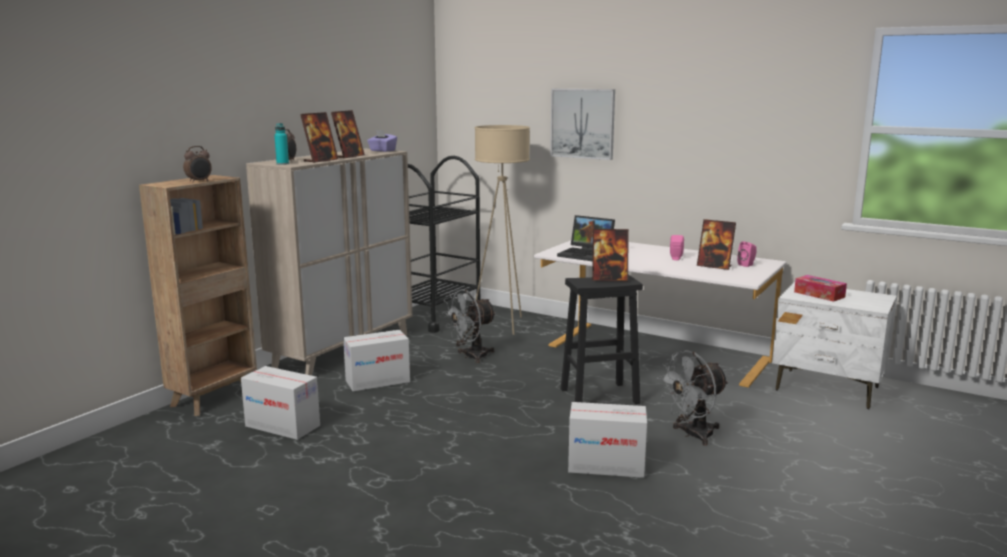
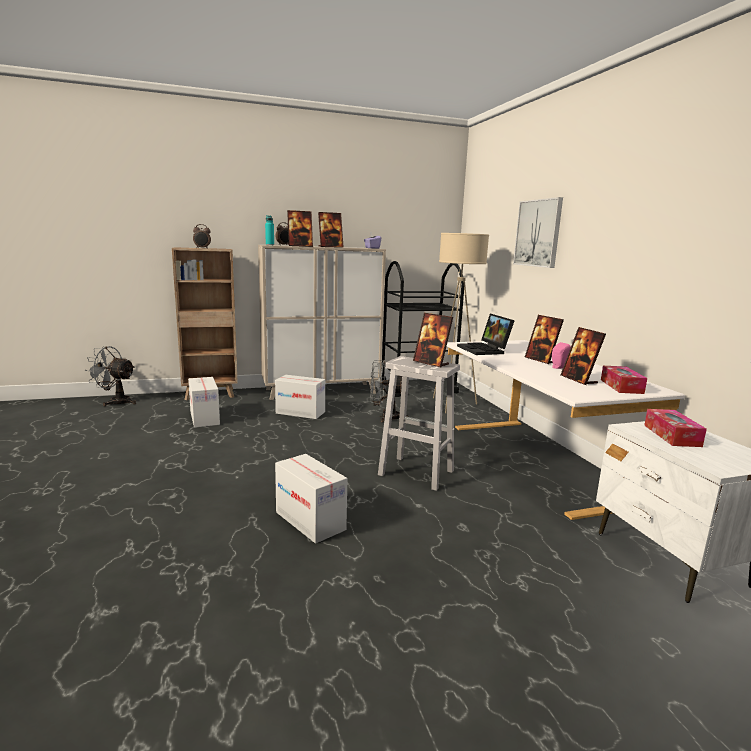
camera: 40 degrees right, 0 degrees up
black stool [561,275,643,404] -> white stool [378,356,460,491]
grey fan [657,350,729,446] -> grey fan moved to [85,346,136,406]
pink speaker [737,241,757,267] -> tissue box [601,366,647,394]
none -> picture frame [525,315,564,364]

